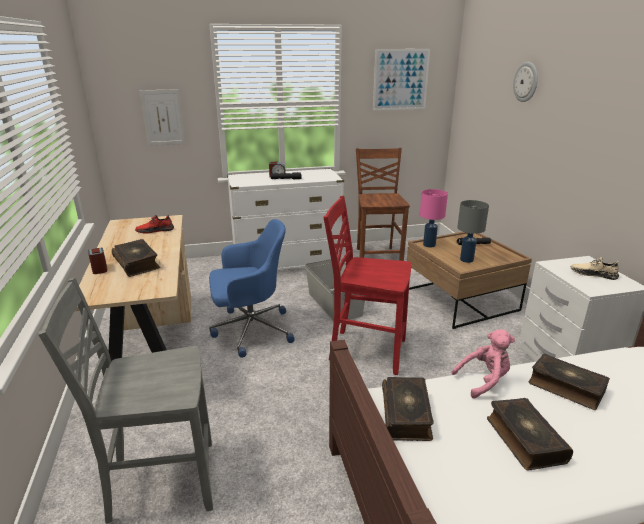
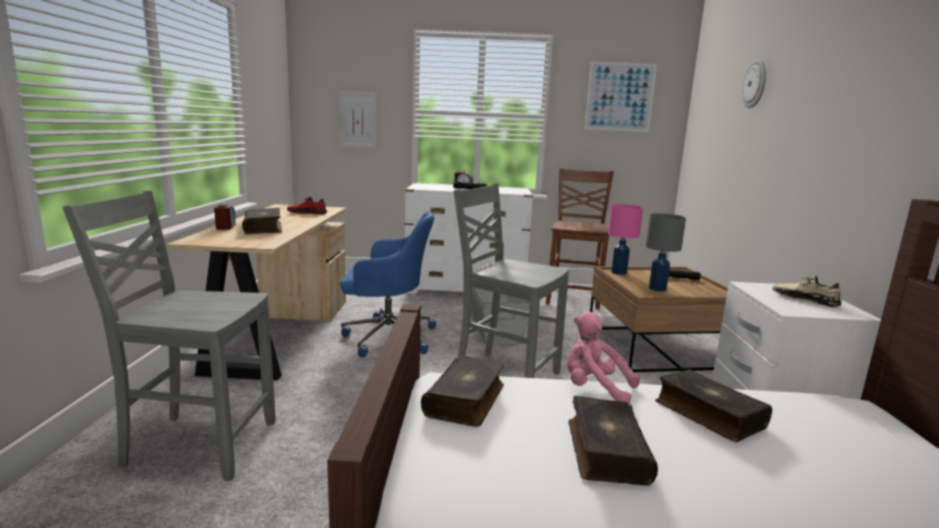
camera: 15 degrees right, 10 degrees down
red chair [324,196,411,375] -> grey chair [454,184,569,378]
pink plush toy [451,329,515,399] -> pink plush toy turned 150 degrees counterclockwise [567,312,640,404]

